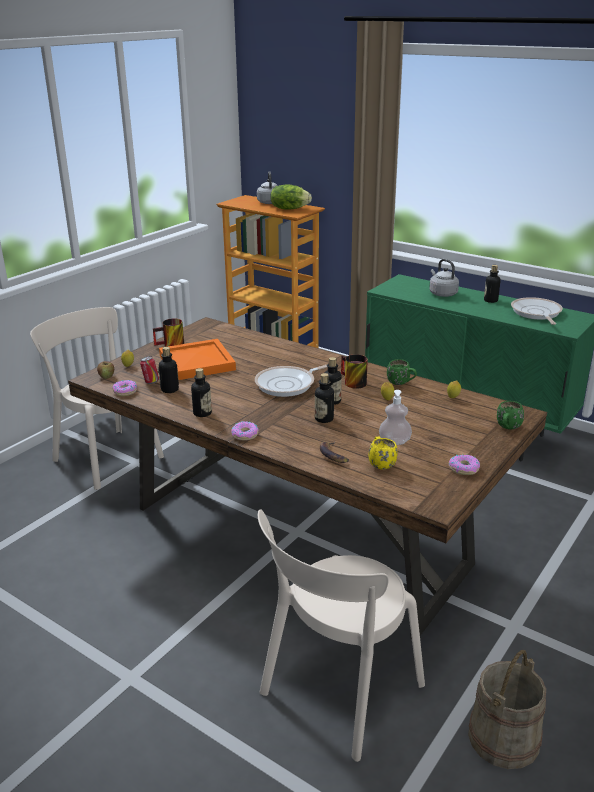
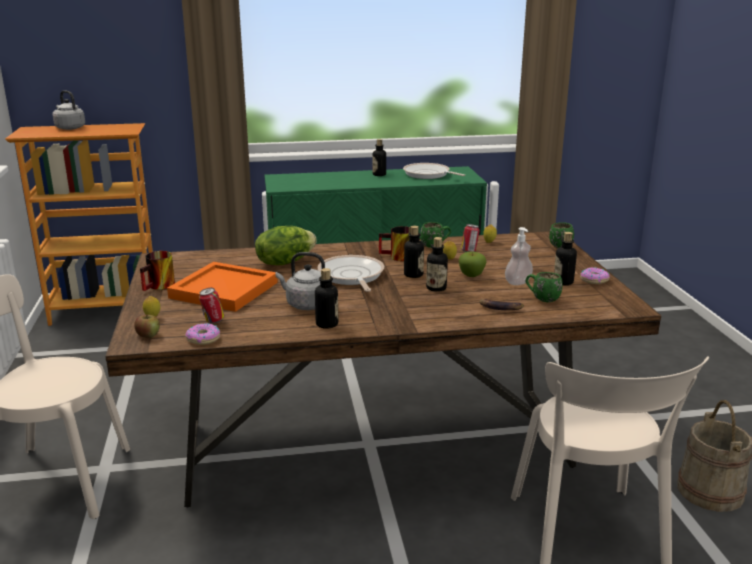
camera: 45 degrees left, 5 degrees down
bottle [158,347,179,393] -> bottle moved to [554,232,577,285]
donut [231,421,259,441] -> none
frying pan [255,365,327,397] -> frying pan turned 150 degrees clockwise [317,255,384,292]
lettuce [270,184,312,210] -> lettuce moved to [255,226,317,265]
yellow mug [368,436,398,469] -> green mug [526,272,563,302]
grey kettle [429,259,459,297] -> grey kettle moved to [275,252,325,310]
none -> apple [459,251,487,277]
none -> can [461,224,480,252]

